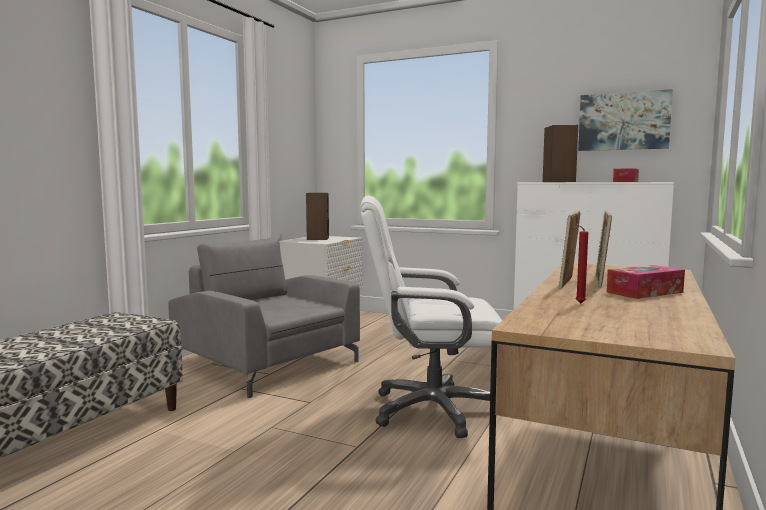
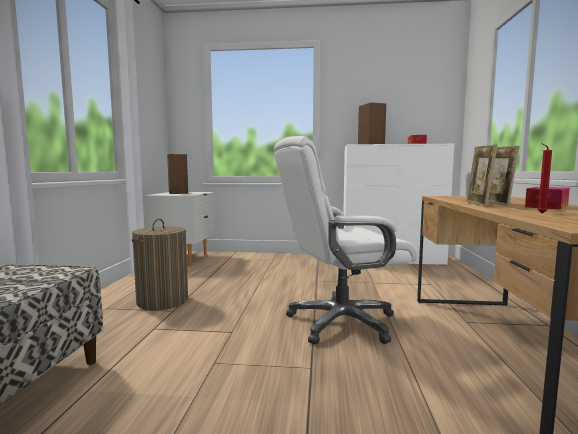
camera: 20 degrees left, 0 degrees up
grey armchair [168,238,360,398] -> laundry basket [132,219,188,310]
picture [578,89,673,151] -> none

